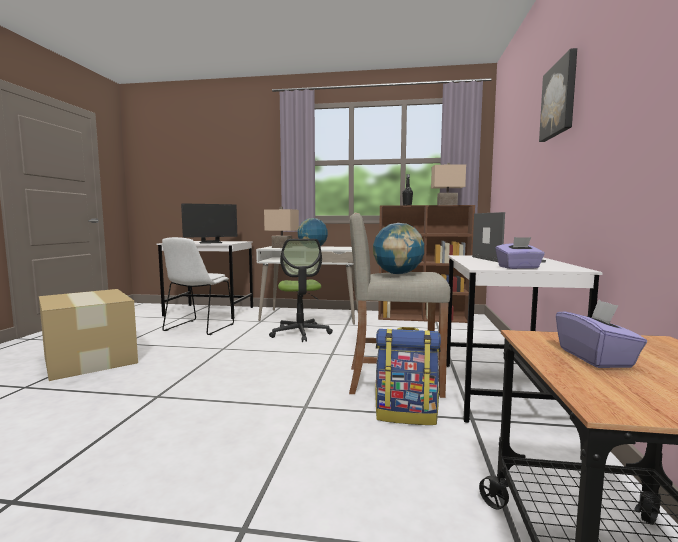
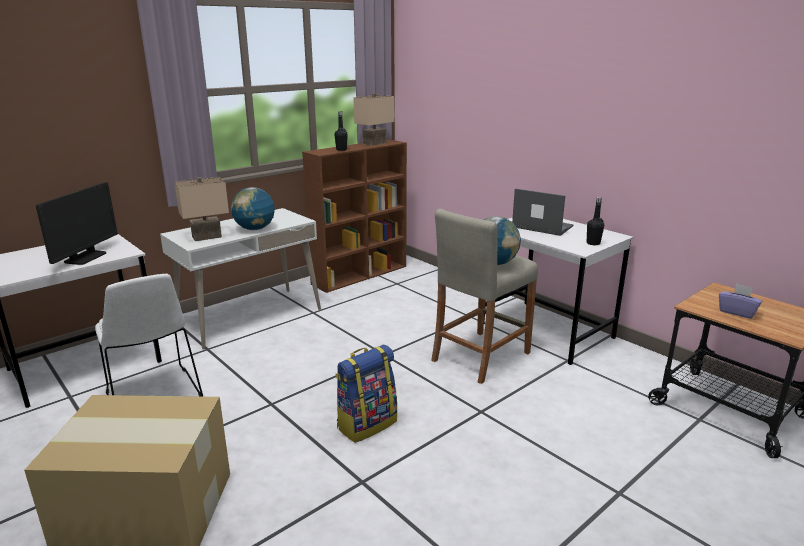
camera: 50 degrees left, 15 degrees up
office chair [269,239,333,342] -> none
backpack [375,327,441,425] -> backpack moved to [336,345,397,443]
purple tissue box [496,237,545,269] -> black bottle [587,197,604,245]
picture [539,48,577,142] -> none

